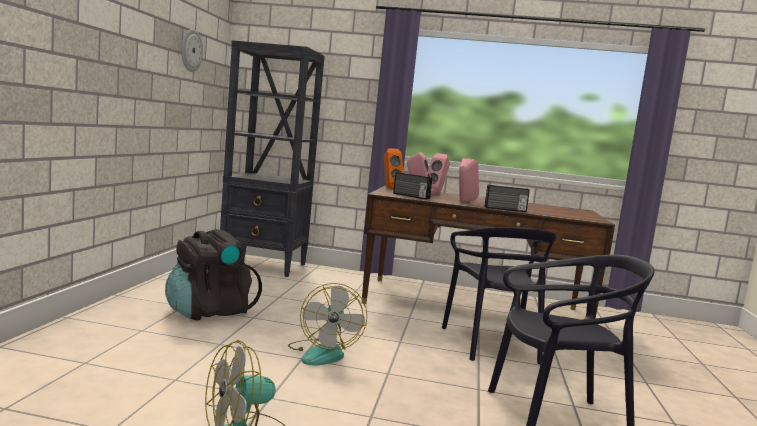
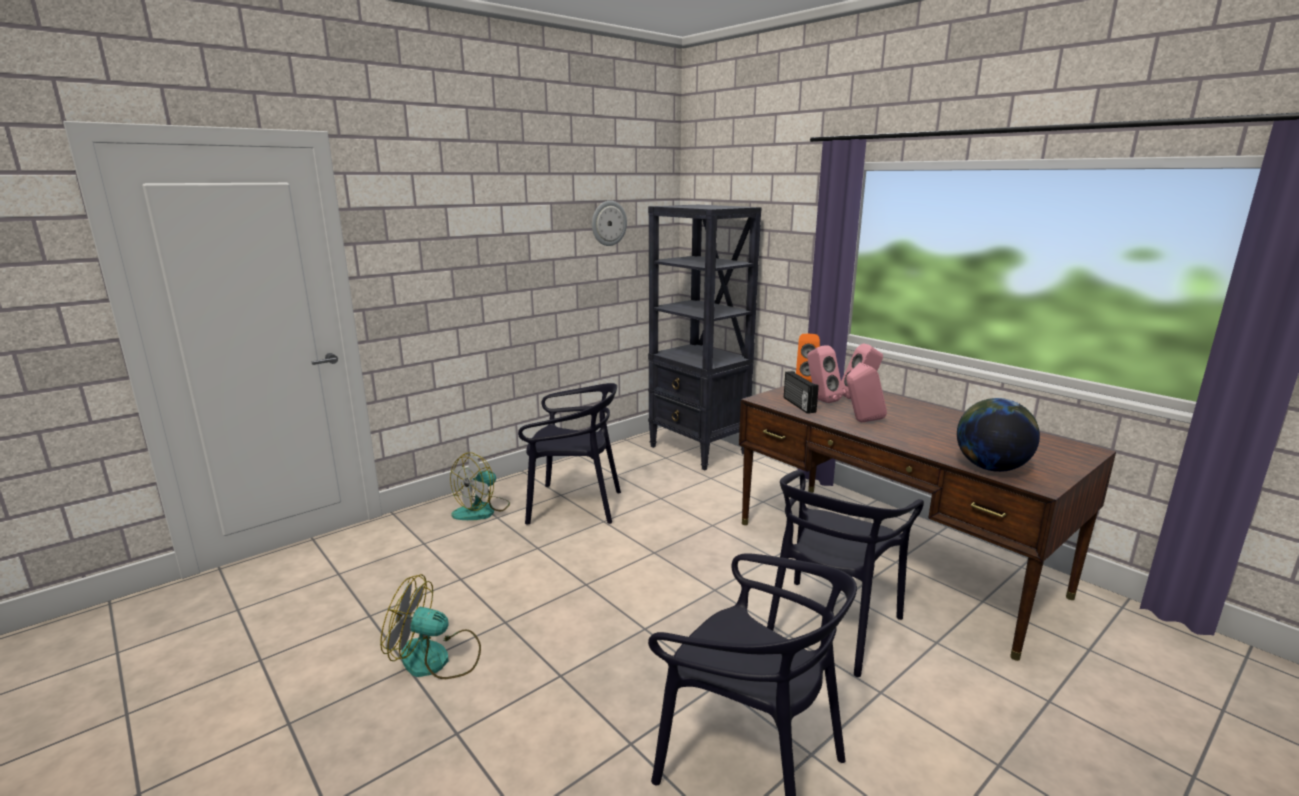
camera: 40 degrees right, 10 degrees up
black backpack [165,229,262,320] -> black chair [518,383,621,525]
fan [288,283,367,365] -> fan moved to [450,452,510,520]
radio [485,185,530,212] -> none
none -> globe [957,398,1040,472]

